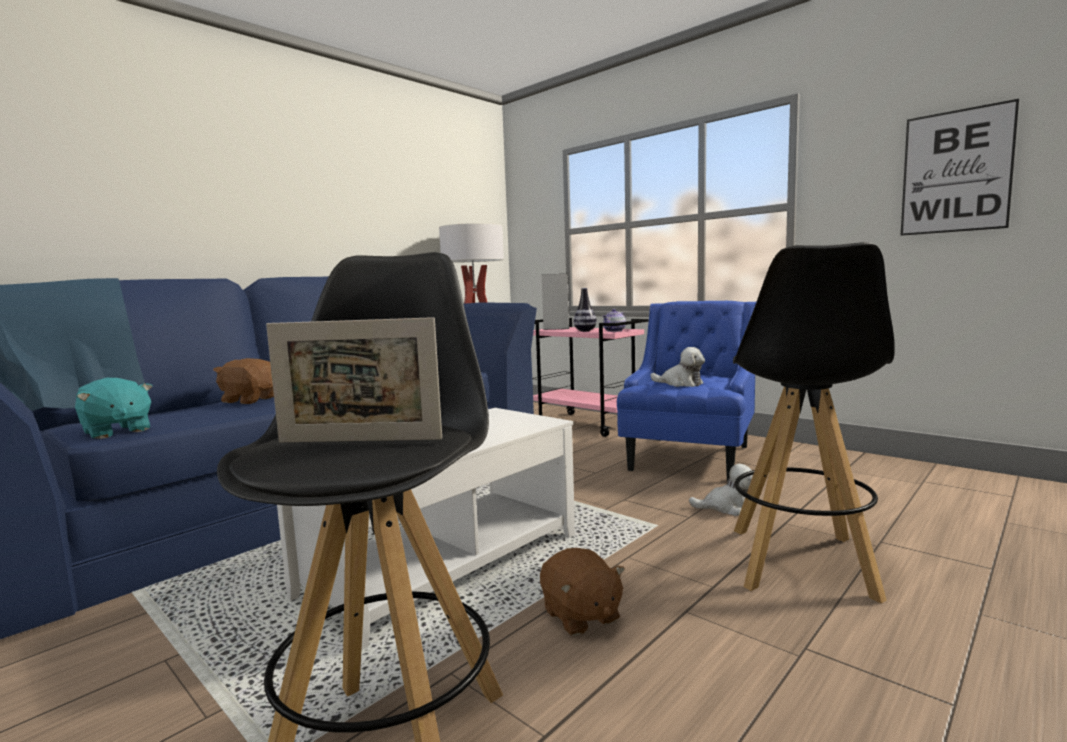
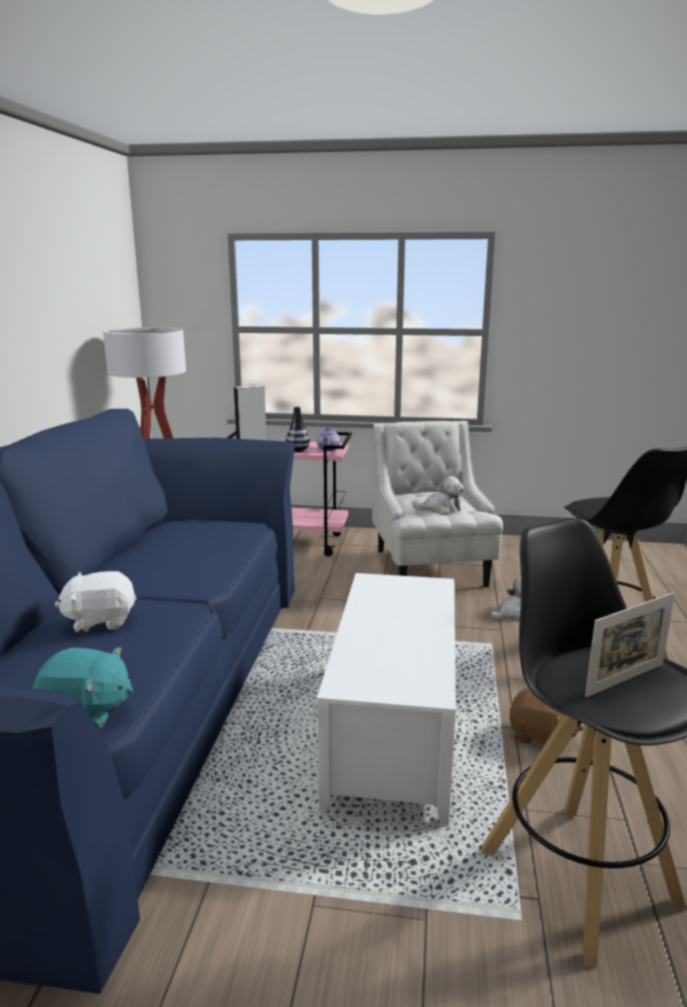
camera: 35 degrees left, 10 degrees up
brown plush toy [213,358,274,404] -> white plush toy [55,571,137,633]
blue armchair [617,301,757,482] -> white armchair [372,421,503,587]
picture [901,99,1019,236] -> none

